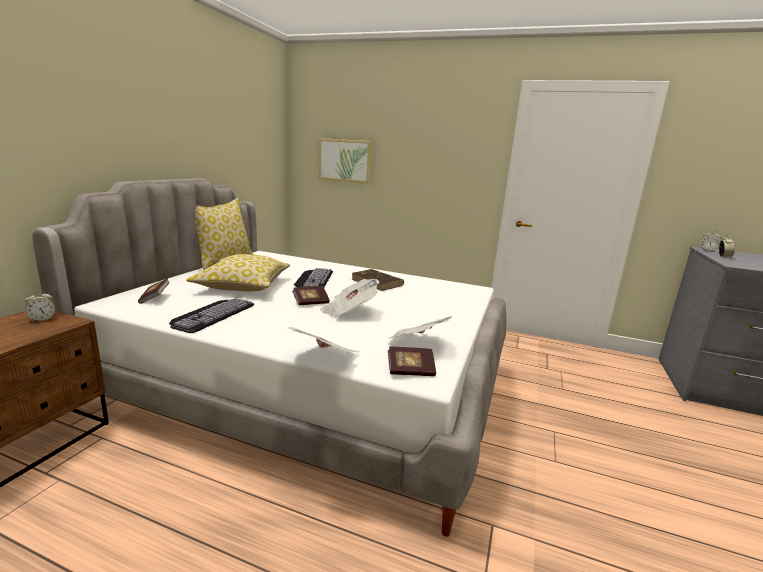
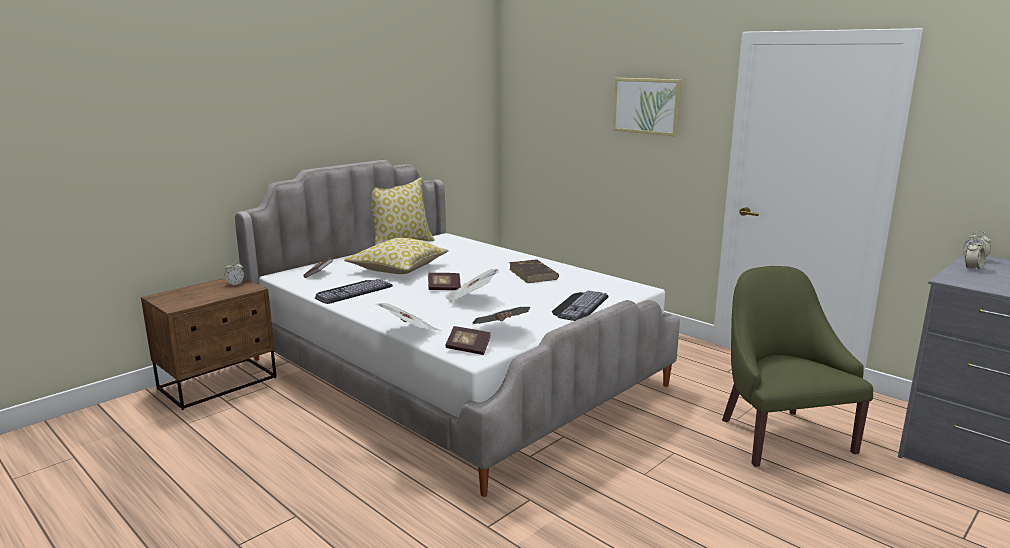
camera: 25 degrees right, 0 degrees up
keyboard [294,268,333,287] -> keyboard moved to [552,290,609,321]
picture [319,138,372,183] -> picture moved to [613,78,682,136]
none -> green armchair [722,266,873,467]

